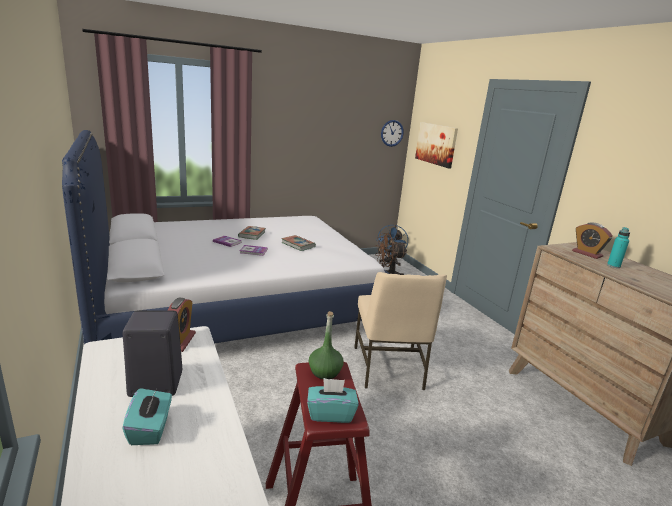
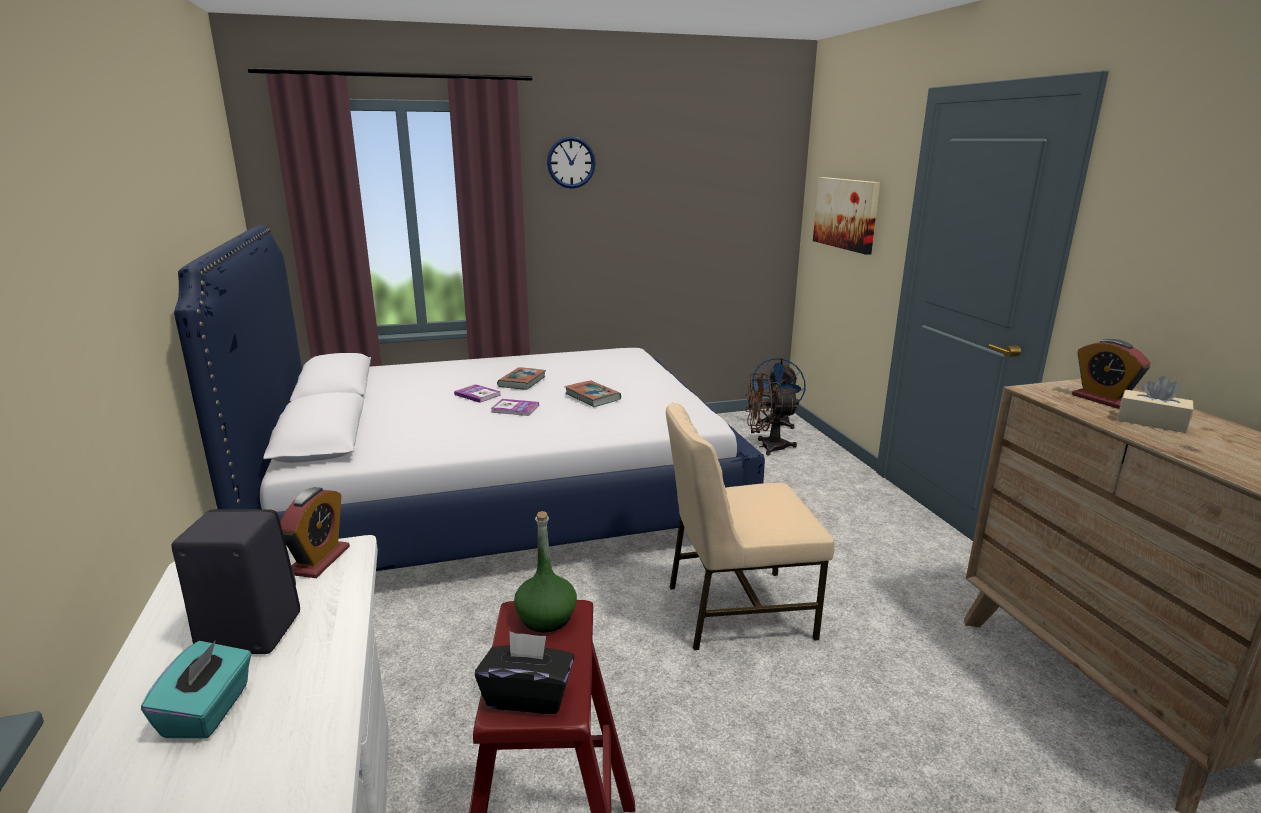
camera: 10 degrees right, 0 degrees up
turquoise tissue box [307,378,359,423] -> black tissue box [475,631,575,714]
beige chair [354,272,447,390] -> beige chair turned 75 degrees clockwise [666,403,835,650]
wall clock [381,120,404,147] -> wall clock moved to [547,137,596,189]
turquoise bottle [607,227,630,268] -> beige tissue box [1117,376,1194,433]

